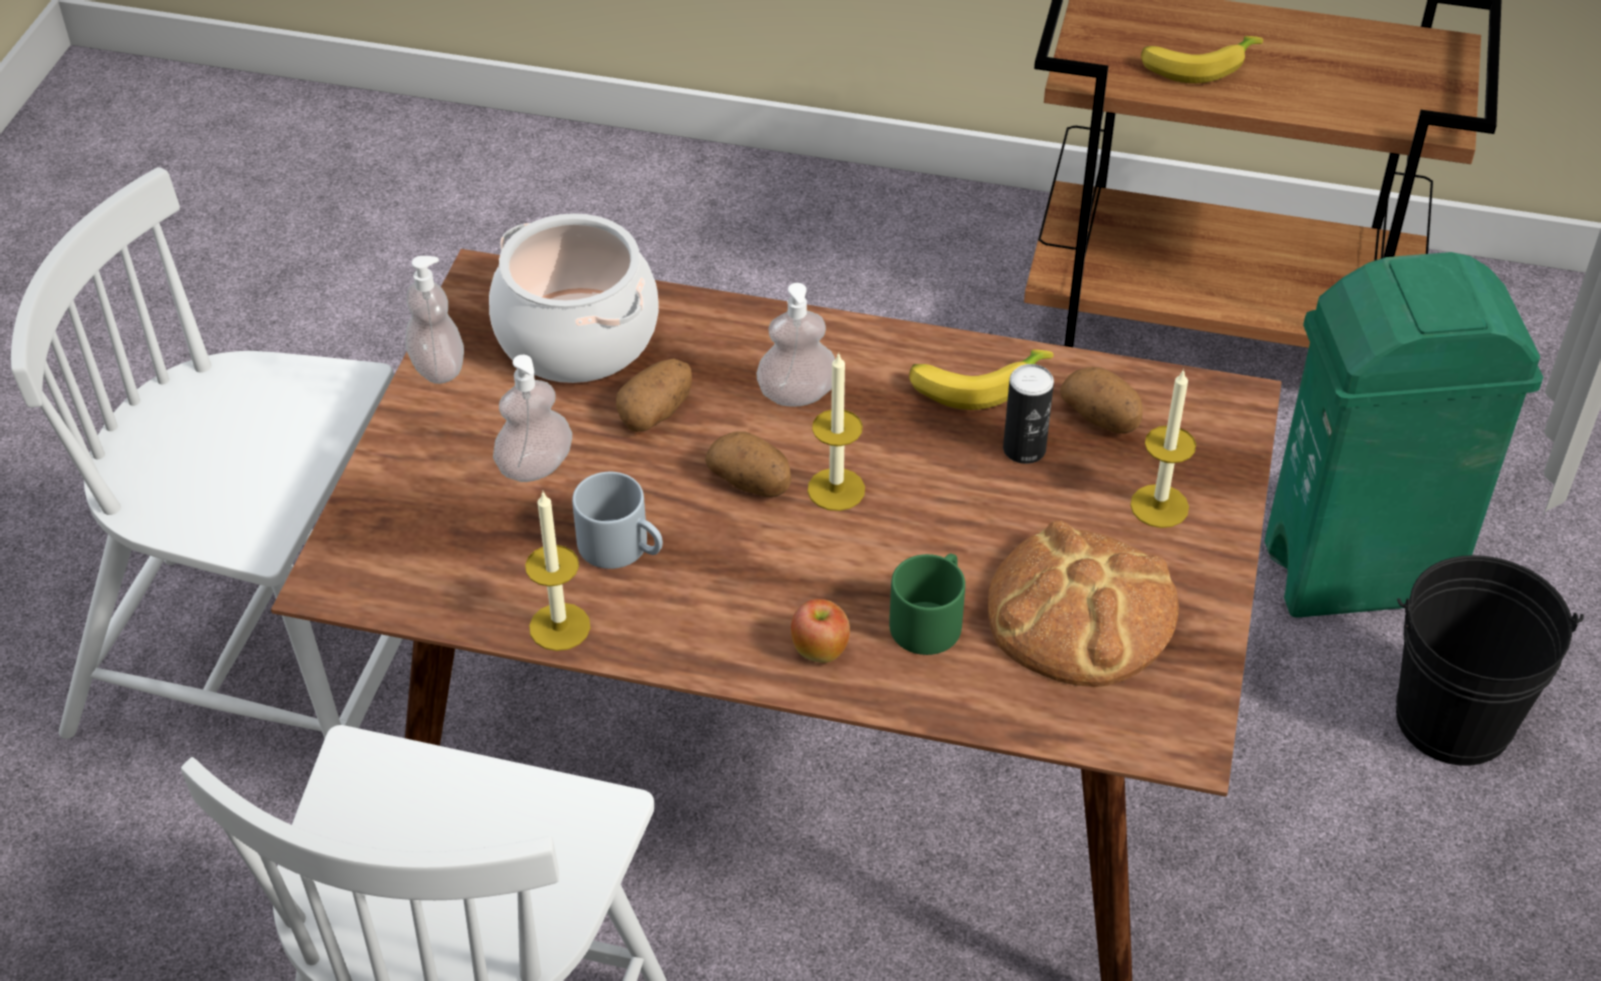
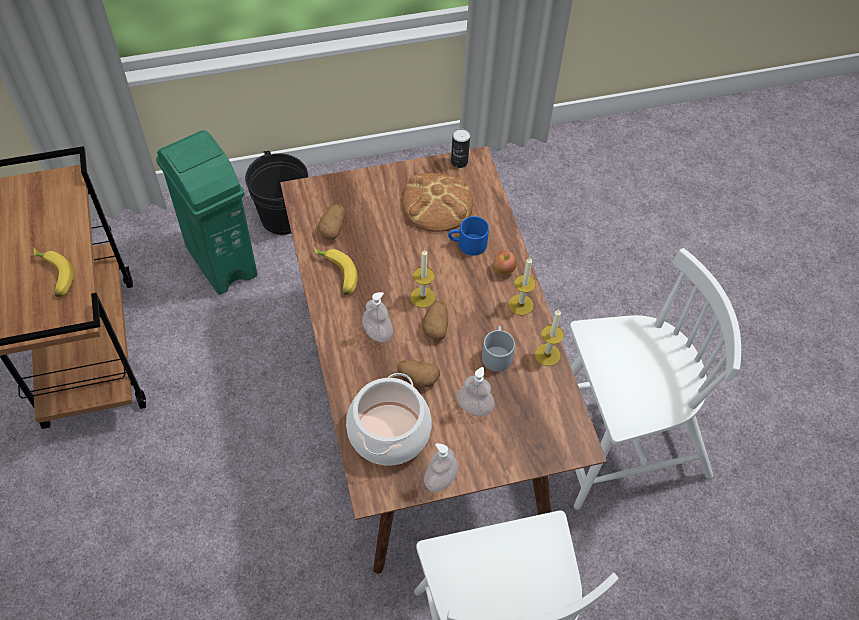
camera: 120 degrees left, 10 degrees up
green mug [889,553,965,655] -> blue mug [448,216,489,256]
can [1003,364,1054,464] -> can moved to [451,129,470,168]
candle [1130,369,1196,528] -> candle moved to [509,257,536,316]

